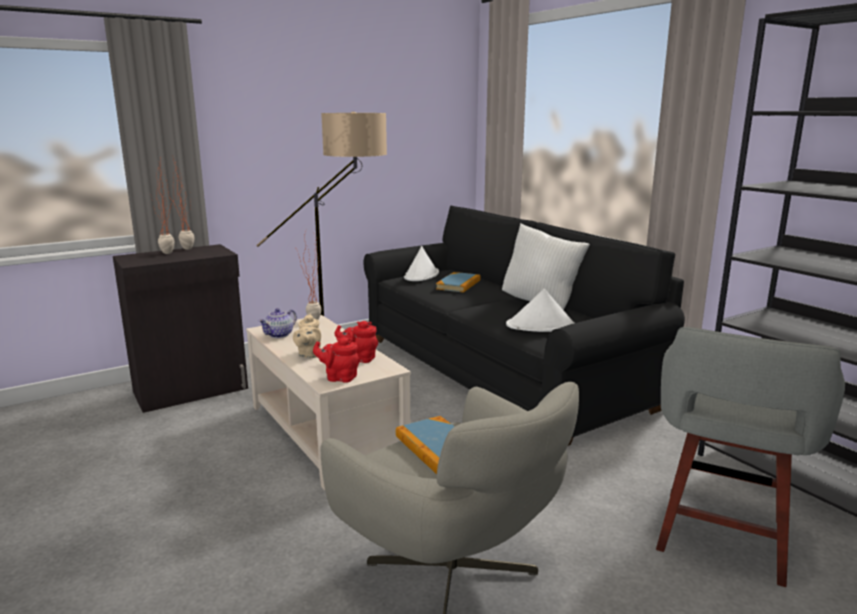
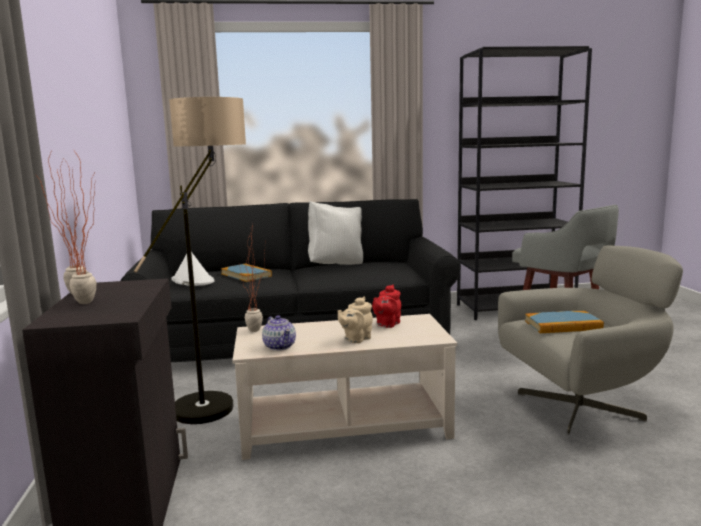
camera: 65 degrees left, 5 degrees down
beige teapot [293,313,321,358] -> beige teapot turned 105 degrees clockwise [337,297,373,343]
red teapot [313,337,360,383] -> none
white hat [506,289,575,332] -> none

